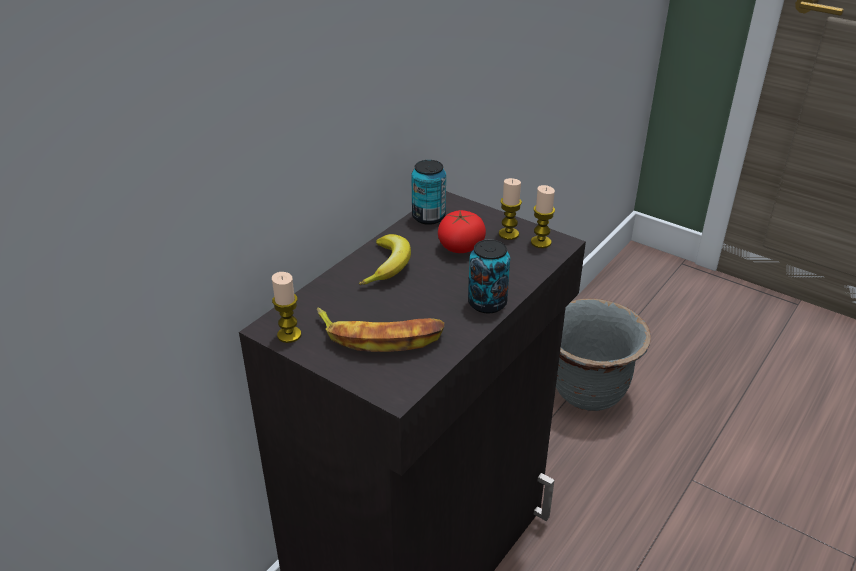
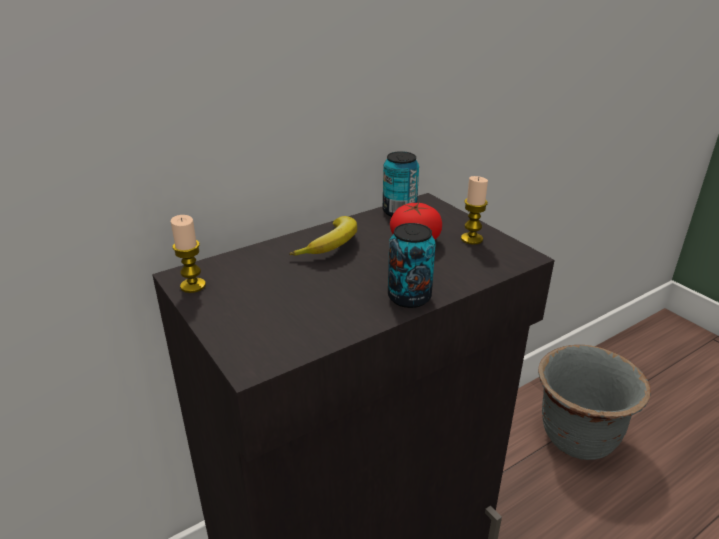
camera: 20 degrees right, 5 degrees down
banana [317,308,444,352] -> none
candle [531,185,555,248] -> none

